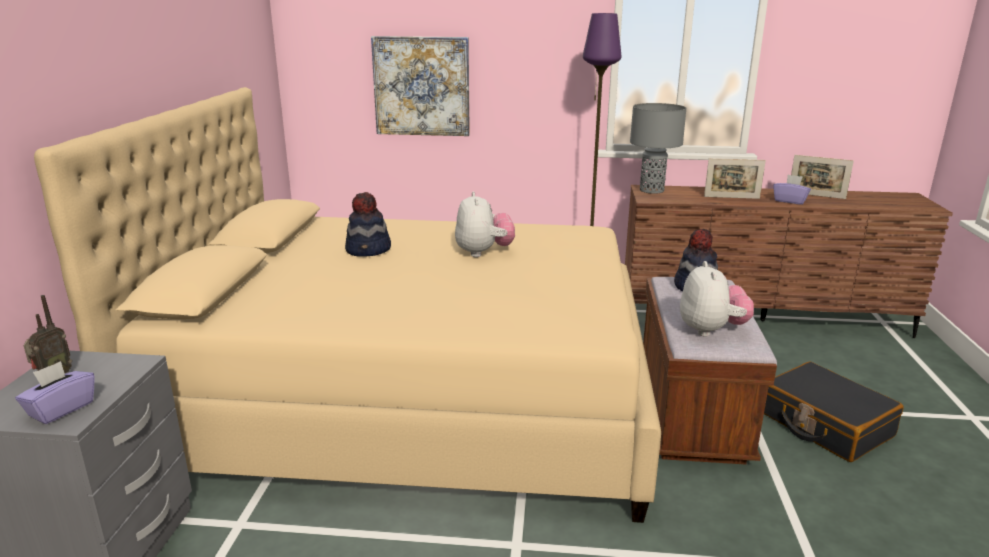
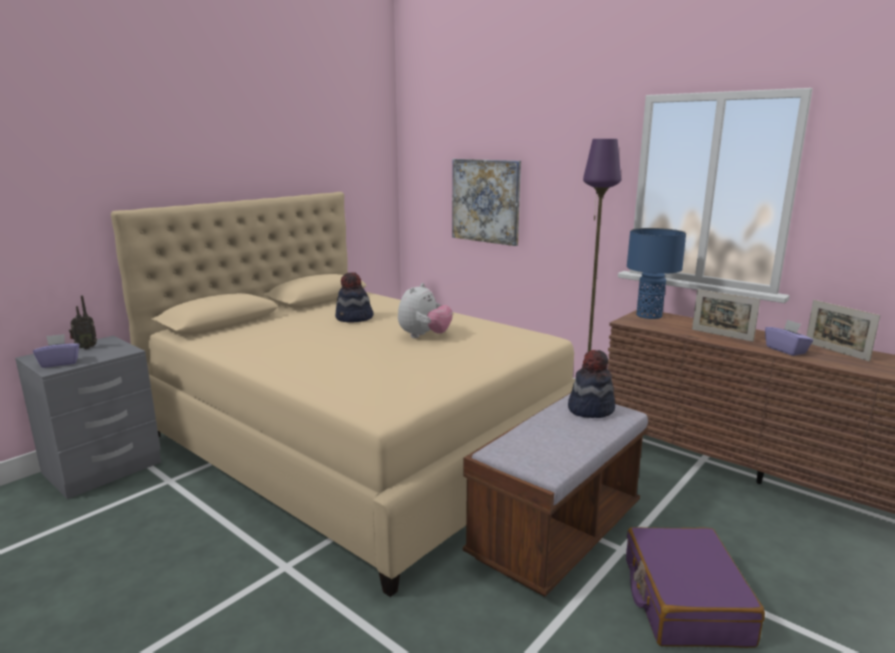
camera: 35 degrees right, 5 degrees down
grey table lamp [630,103,686,194] -> blue table lamp [627,228,686,319]
plush toy [680,261,754,337] -> none
black suitcase [764,361,904,462] -> purple suitcase [626,527,765,648]

